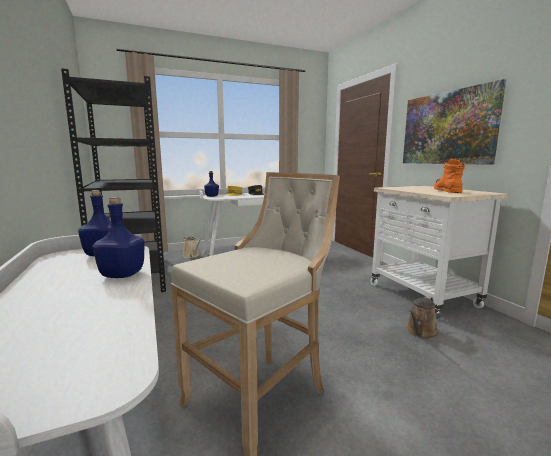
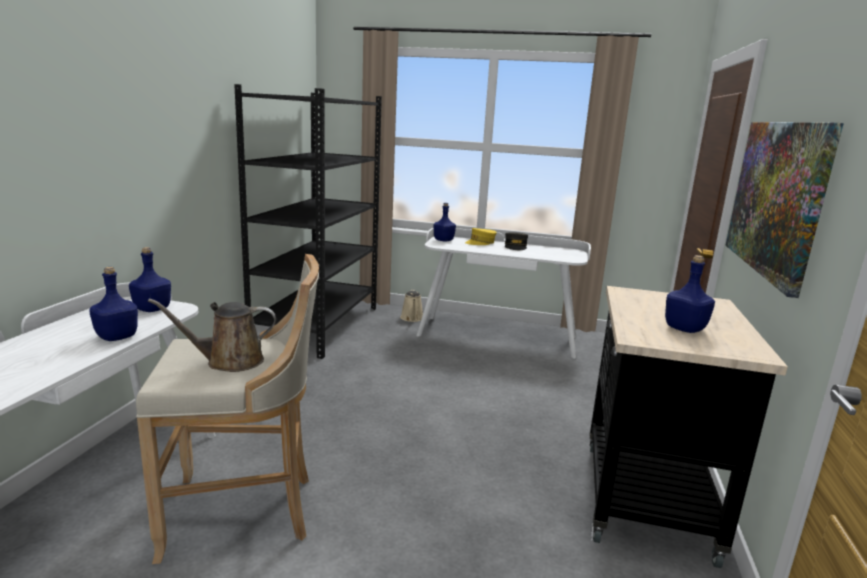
camera: 35 degrees right, 5 degrees up
white cart [371,186,508,319] -> black cart [590,286,788,568]
brown watering can [406,296,438,339] -> brown watering can moved to [148,299,276,372]
orange boot [434,158,465,193] -> blue bottle [665,255,715,333]

